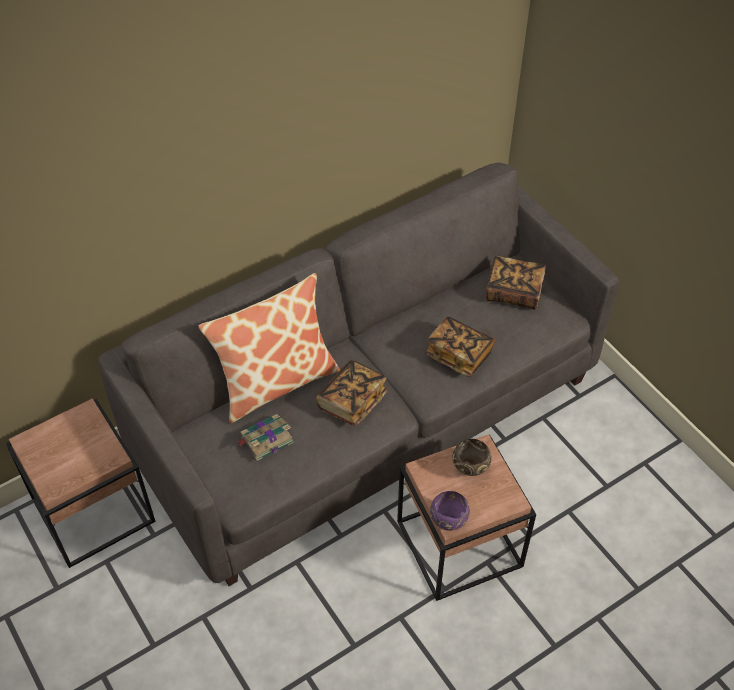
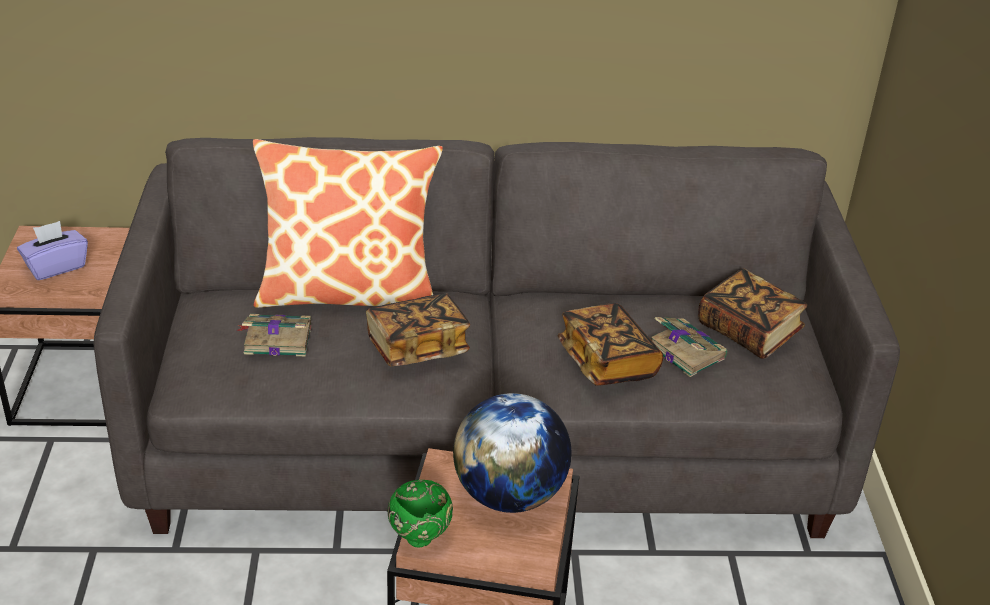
camera: 30 degrees right, 15 degrees down
purple bowl [430,491,470,531] -> green bowl [388,480,453,548]
brown bowl [452,439,492,476] -> globe [453,393,571,513]
none -> purple tissue box [17,221,88,280]
none -> book [651,317,727,377]

